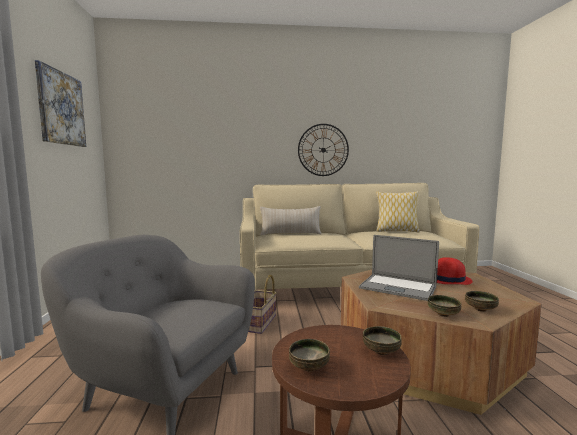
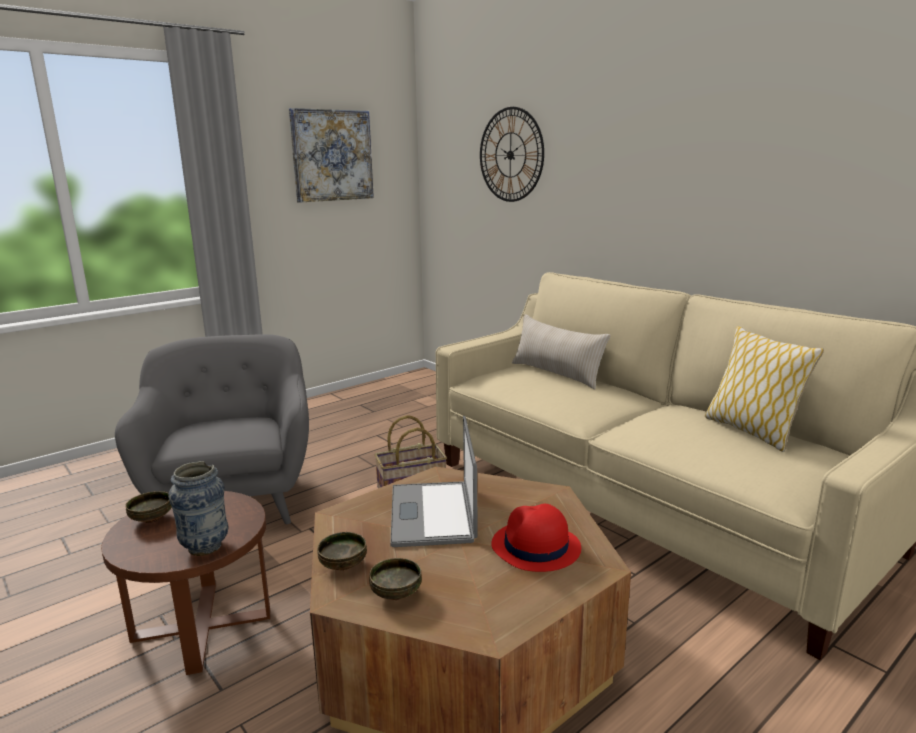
camera: 55 degrees right, 10 degrees up
wall clock [298,124,349,176] -> wall clock moved to [480,107,544,202]
bowl [363,326,402,355] -> vase [168,461,228,556]

